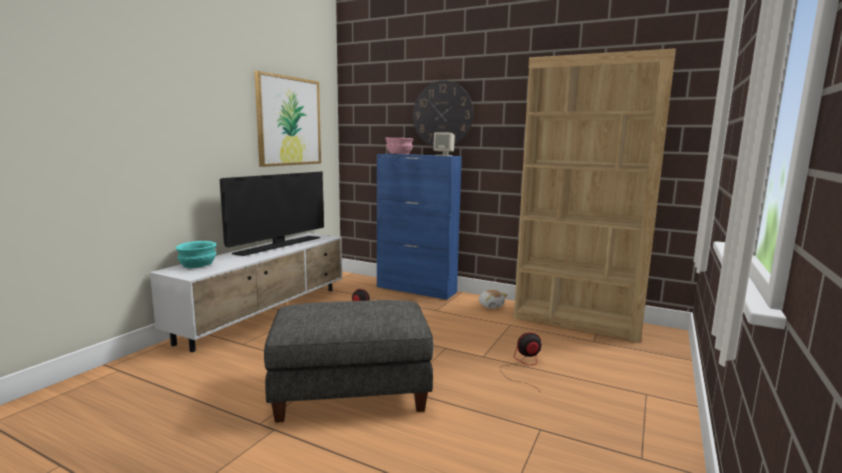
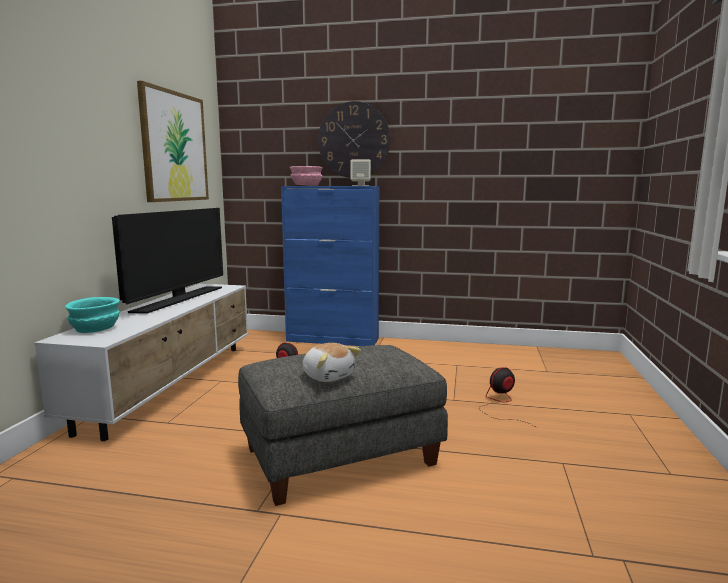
camera: 15 degrees left, 0 degrees up
plush toy [479,290,508,308] -> plush toy moved to [302,343,361,382]
brown bookcase [514,48,676,343] -> none

